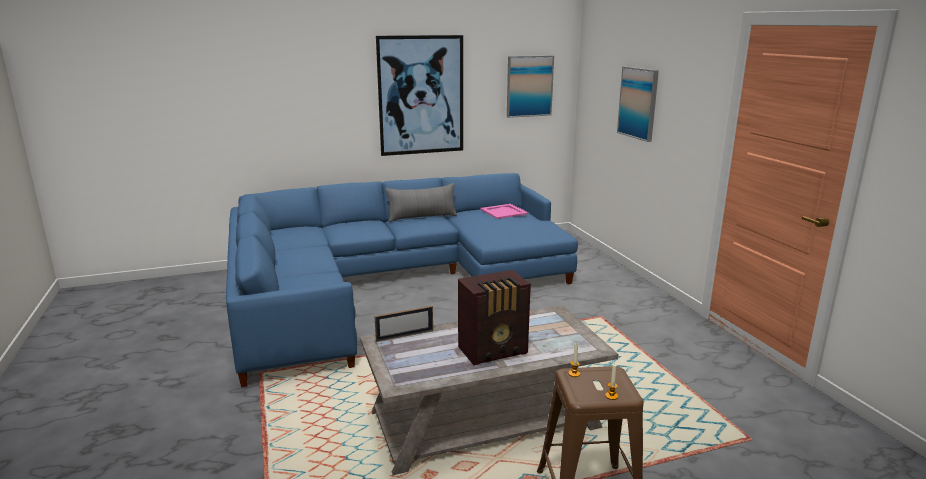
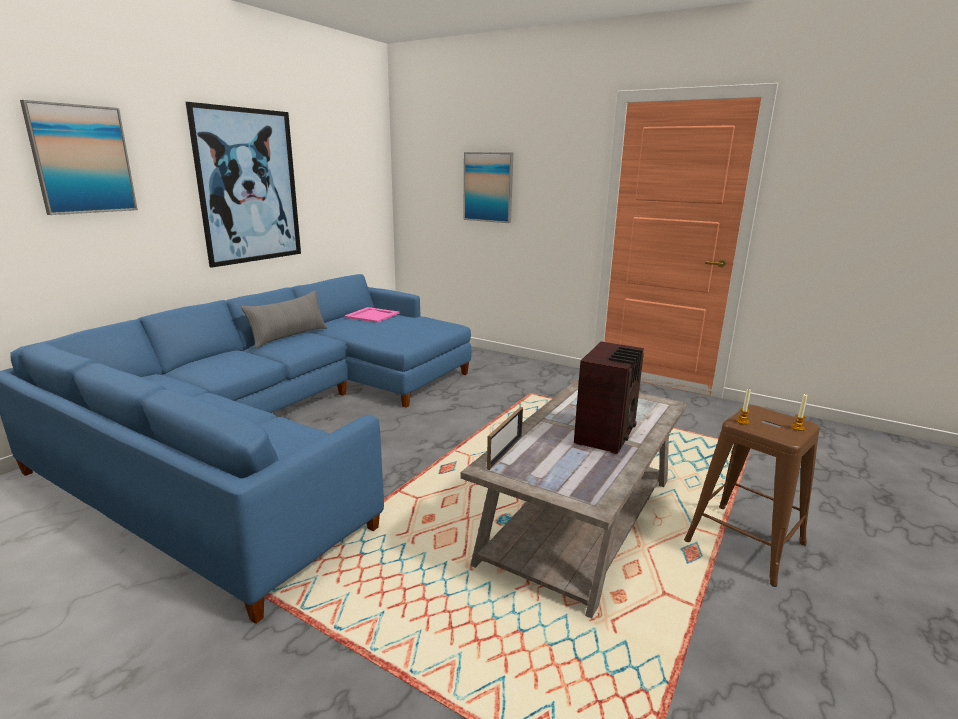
camera: 40 degrees left, 0 degrees up
picture [507,55,554,118] -> picture moved to [20,100,138,215]

